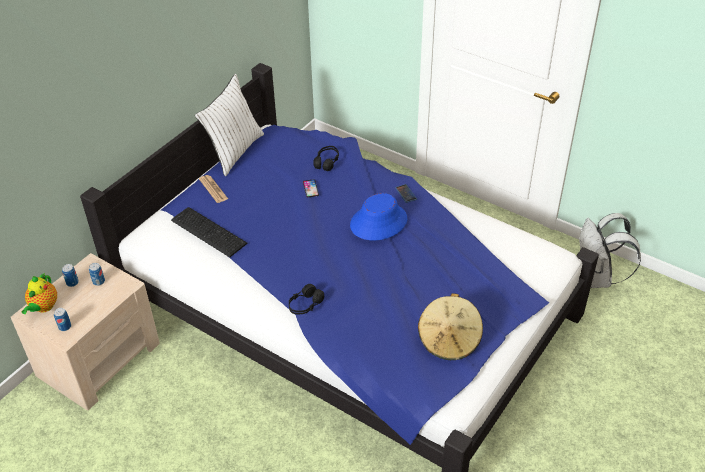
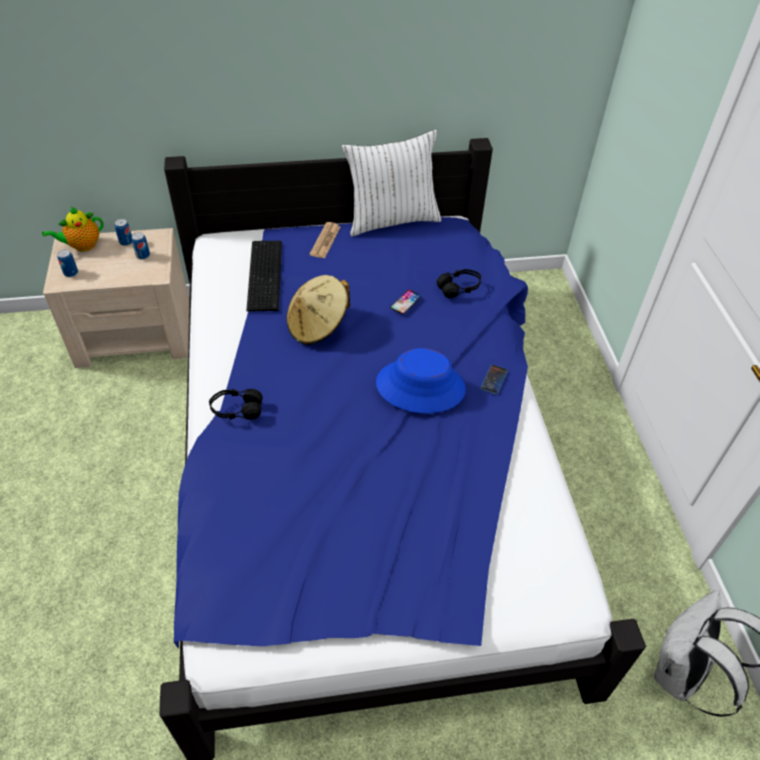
camera: 45 degrees right, 5 degrees up
beige hat [418,293,483,360] -> beige hat moved to [286,275,350,345]

